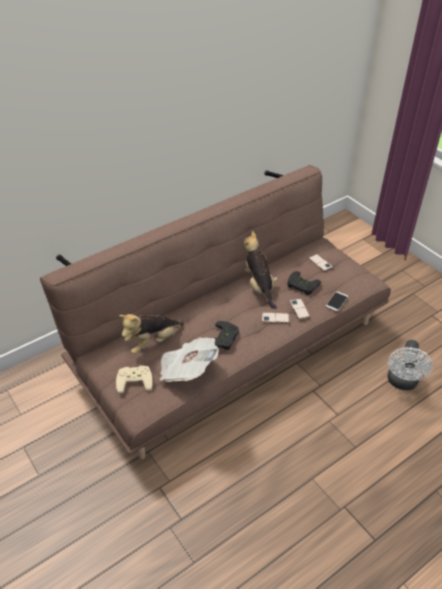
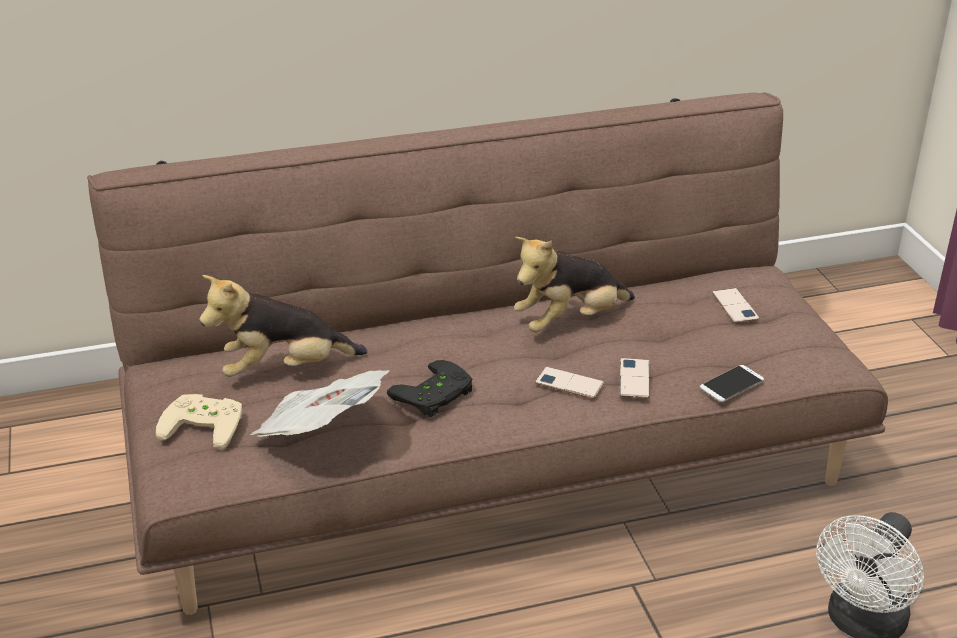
camera: 20 degrees right, 10 degrees down
plush toy [244,231,278,309] -> plush toy turned 120 degrees counterclockwise [514,237,635,333]
black game controller [287,271,321,295] -> none

